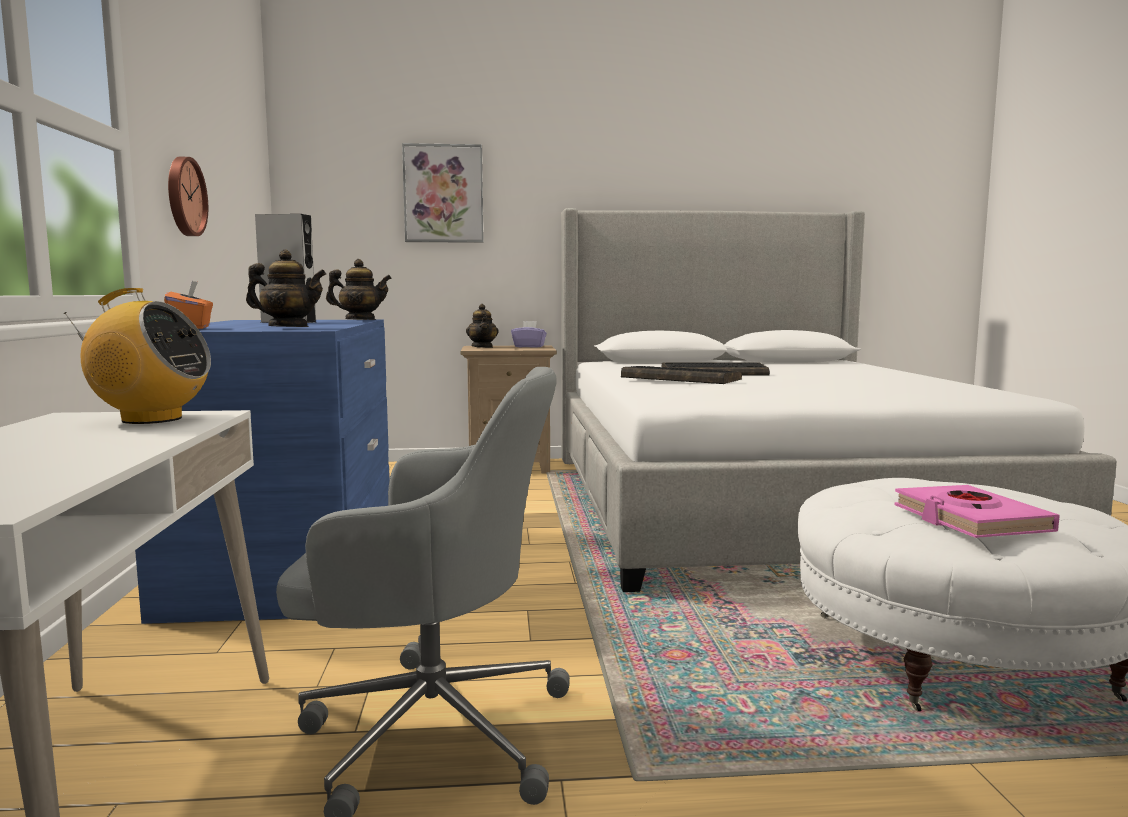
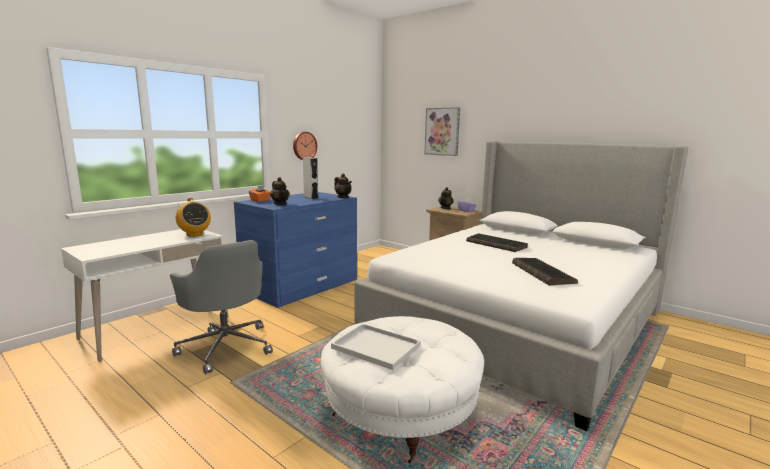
camera: 45 degrees right, 5 degrees up
keyboard [621,366,742,384] -> keyboard moved to [512,258,578,285]
pink book [894,485,1060,538] -> white tray [331,324,421,370]

